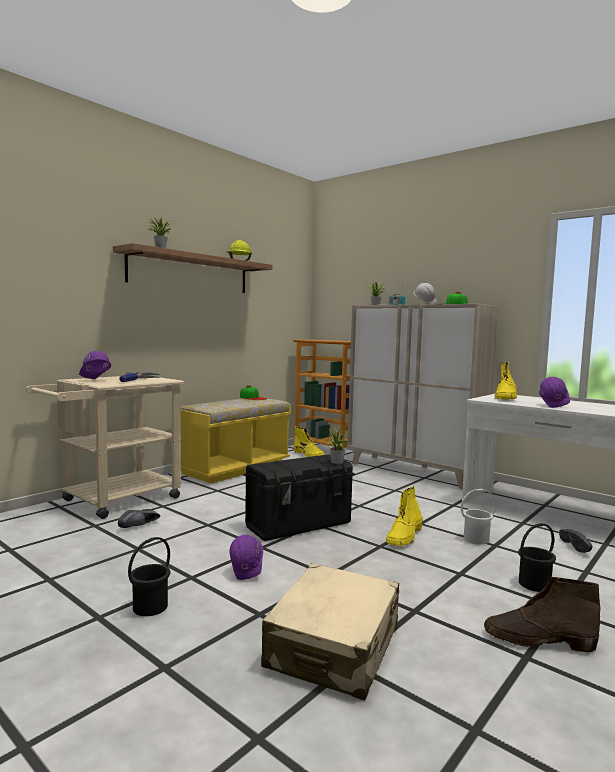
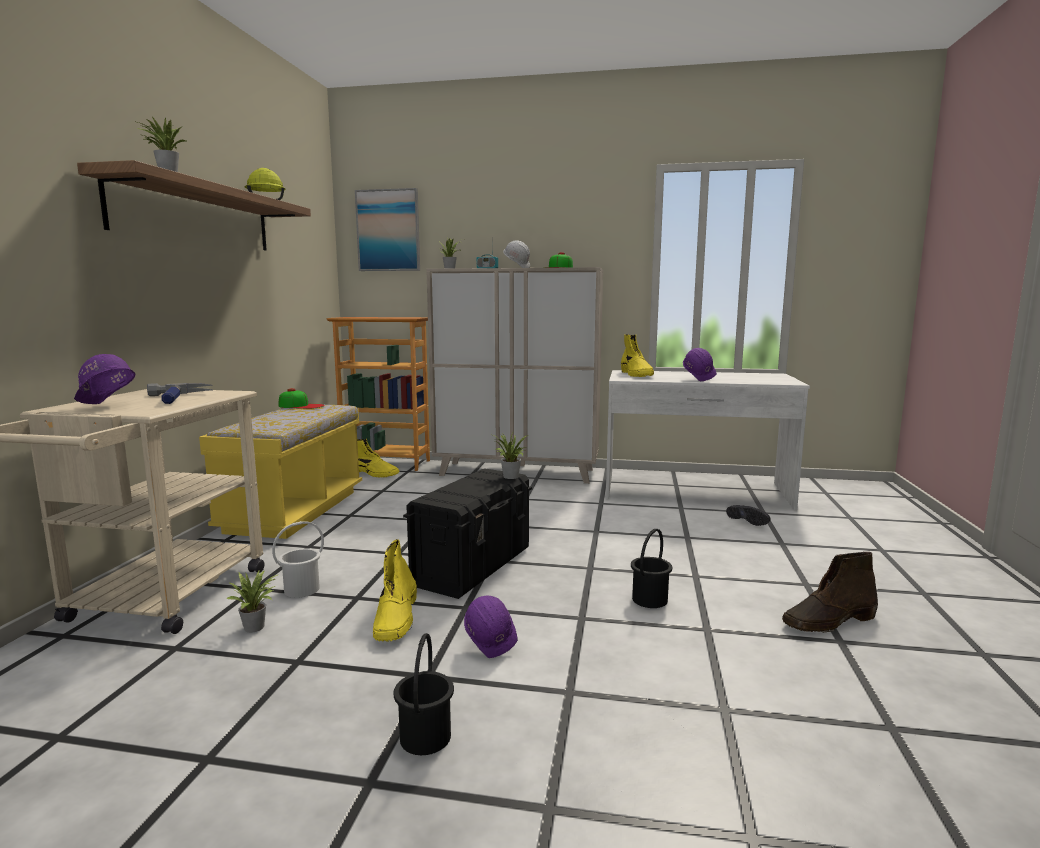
camera: 30 degrees left, 5 degrees up
black shoe [118,509,160,528] -> potted plant [226,570,279,633]
beige suitcase [261,563,399,700] -> none
yellow boot [386,486,423,546] -> yellow boot moved to [373,539,417,642]
white bucket [461,489,496,545] -> white bucket moved to [272,521,324,598]
black bucket [518,523,556,592] -> black bucket moved to [631,529,672,608]
none -> picture [355,188,420,271]

